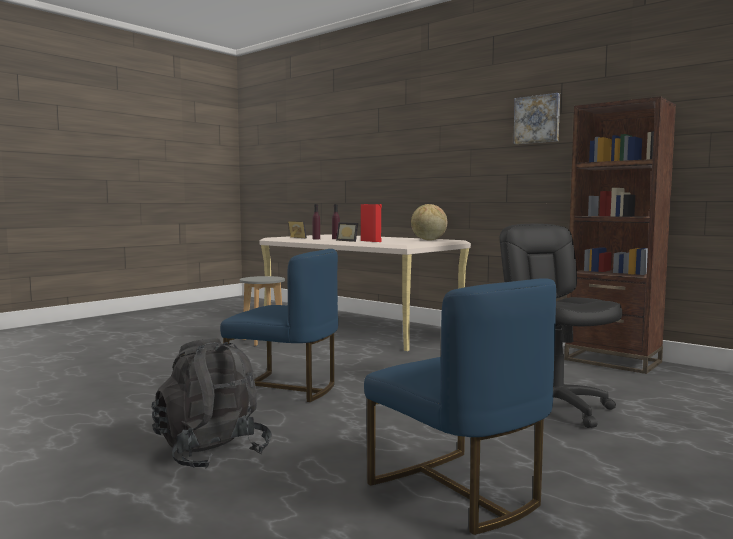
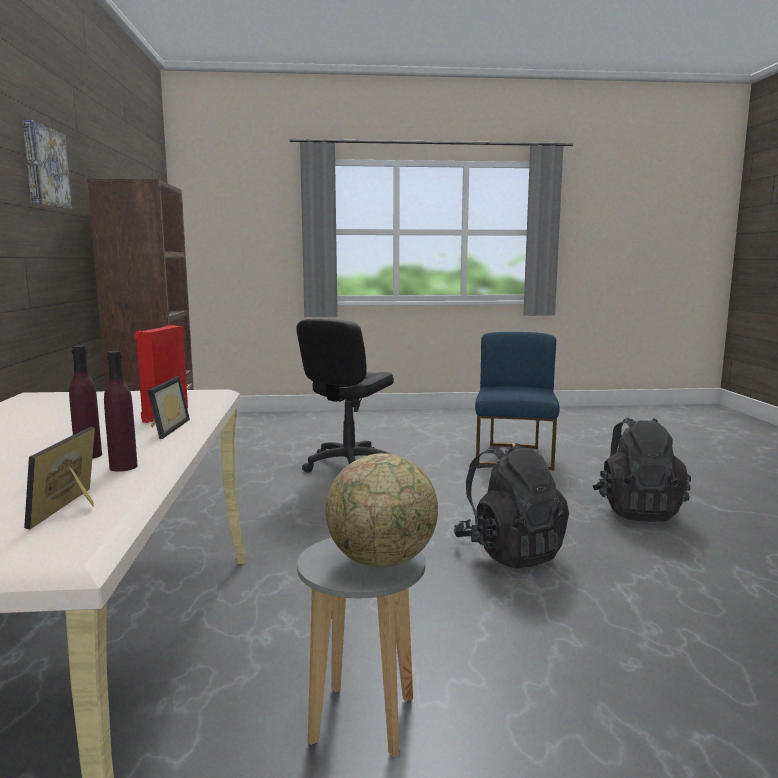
camera: 135 degrees left, 5 degrees up
blue chair [220,249,338,402] -> black backpack [454,443,569,568]
globe [411,204,447,241] -> globe moved to [325,453,438,568]

